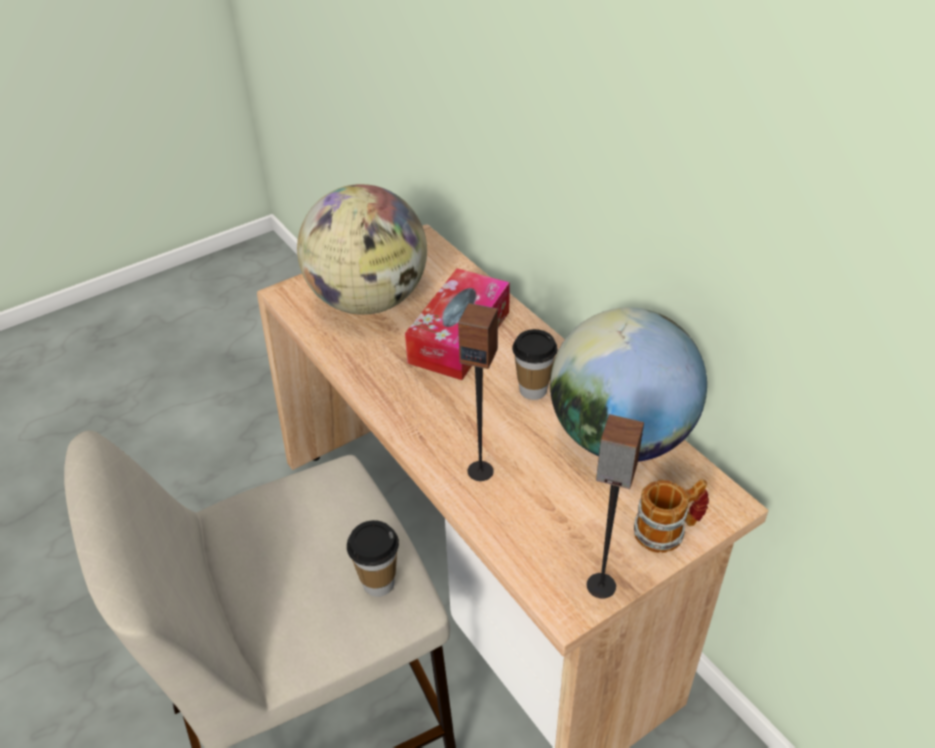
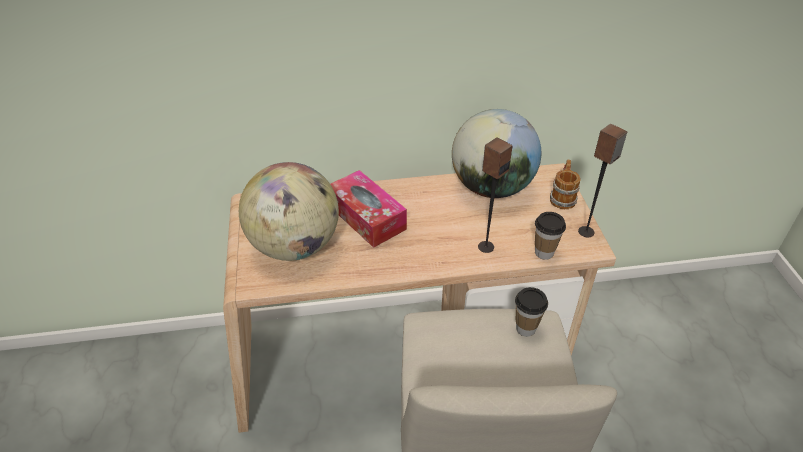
camera: 65 degrees left, 0 degrees up
cup [512,329,557,400] -> cup moved to [535,212,566,260]

